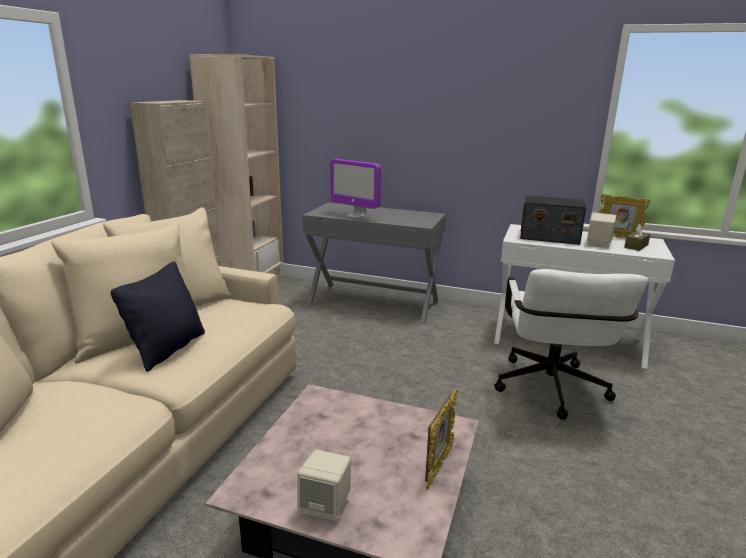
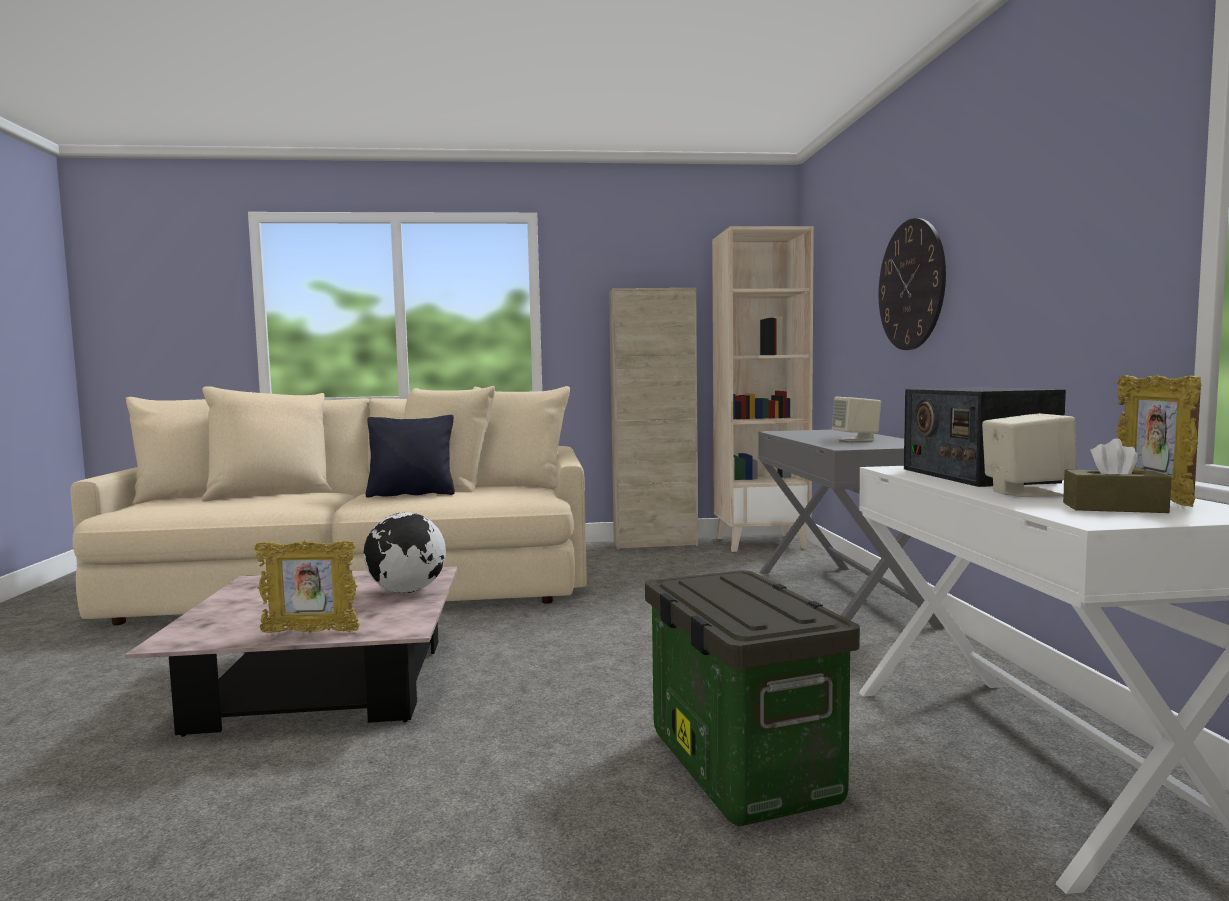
camera: 65 degrees right, 15 degrees down
beige speaker [297,450,351,522] -> beige speaker moved to [832,397,881,442]
monitor [330,159,381,219] -> none
white office chair [494,269,648,420] -> storage box [645,570,860,826]
none -> globe [364,513,446,593]
none -> wall clock [879,218,946,350]

